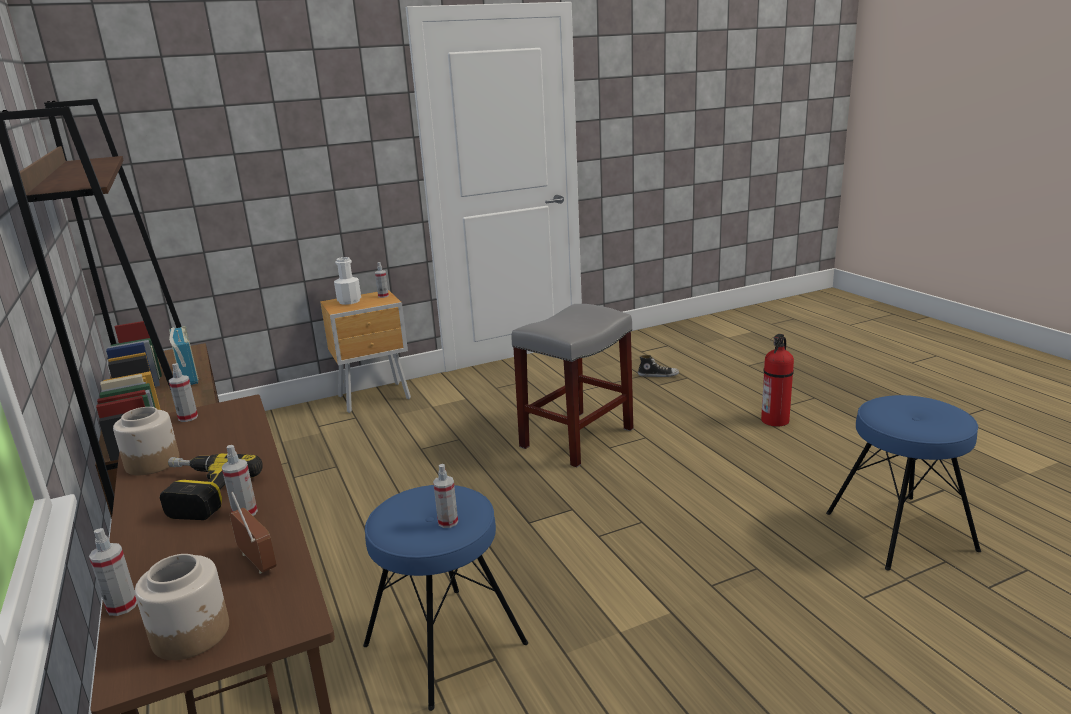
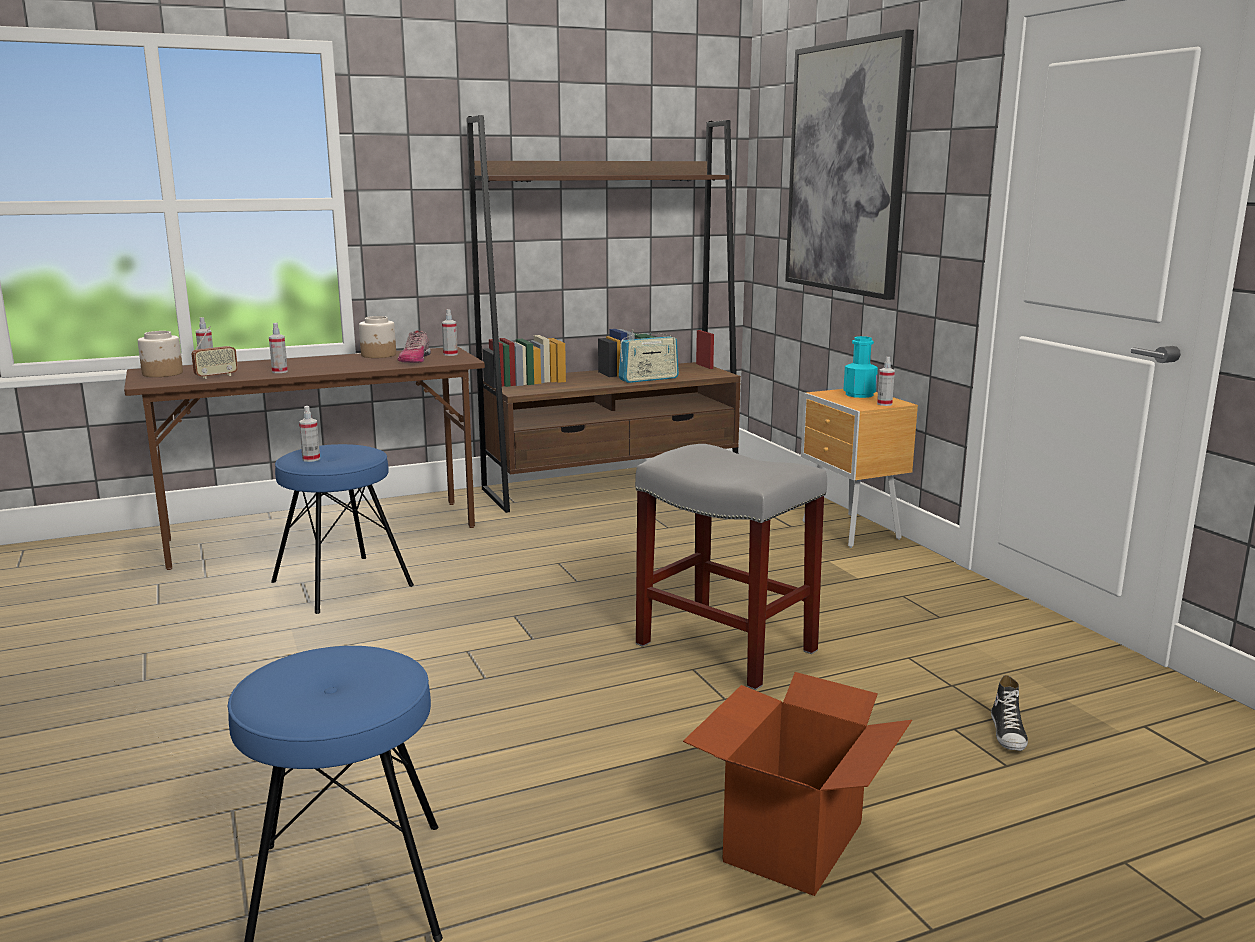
camera: 90 degrees right, 5 degrees down
power drill [160,453,263,520] -> none
white bottle [334,257,361,305] -> turquoise bottle [843,336,878,398]
fire extinguisher [761,334,794,427] -> cardboard box [683,672,912,896]
none -> shoe [398,330,431,363]
none -> picture [785,29,914,300]

